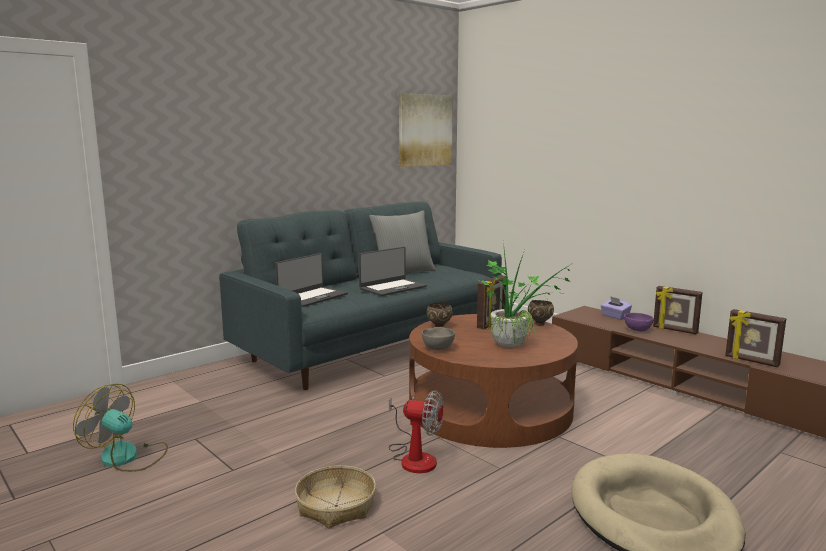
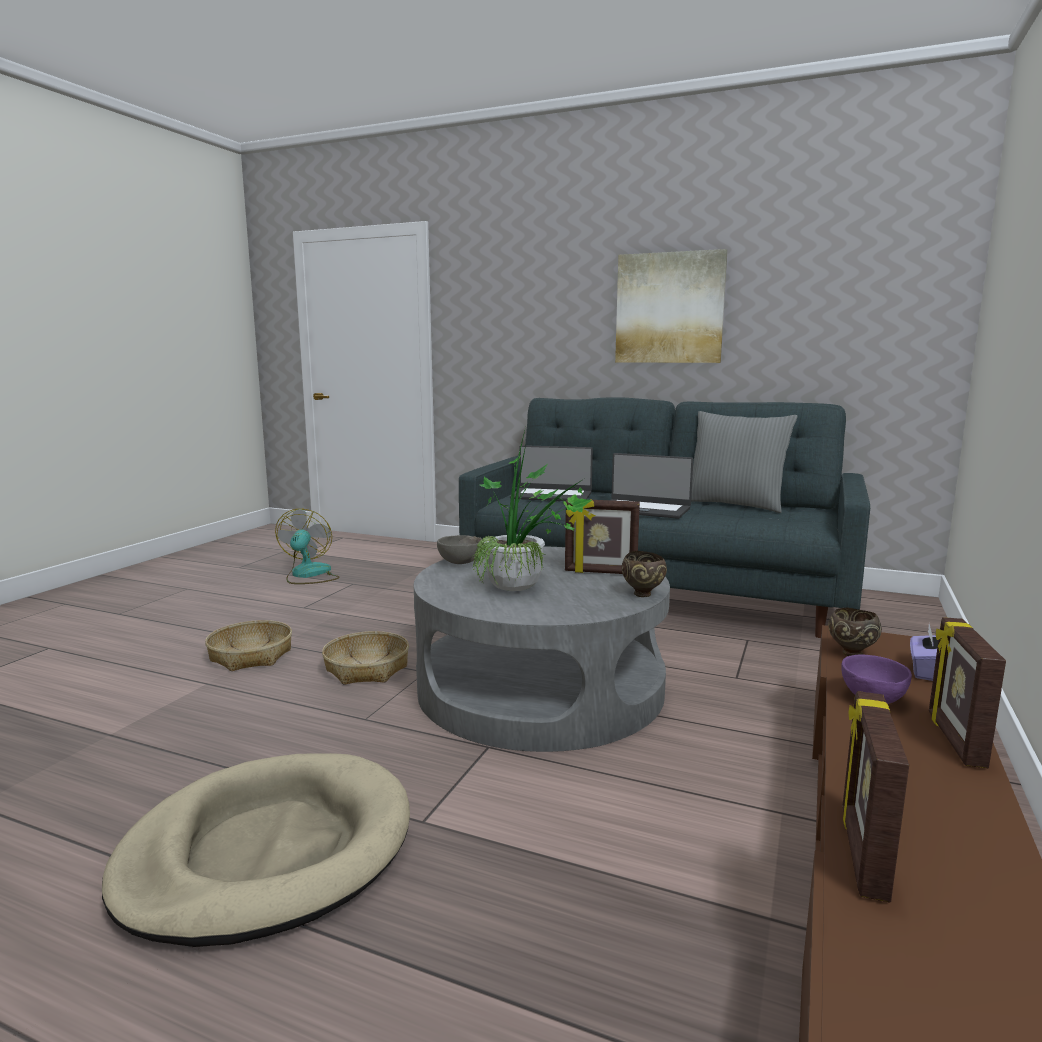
camera: 65 degrees right, 0 degrees up
fan [389,390,444,473] -> basket [322,631,409,685]
picture [399,93,453,167] -> picture moved to [615,249,728,363]
brown coffee table [409,314,578,448] -> grey coffee table [414,546,670,752]
brown bowl [427,302,453,328] -> brown bowl moved to [828,608,882,656]

